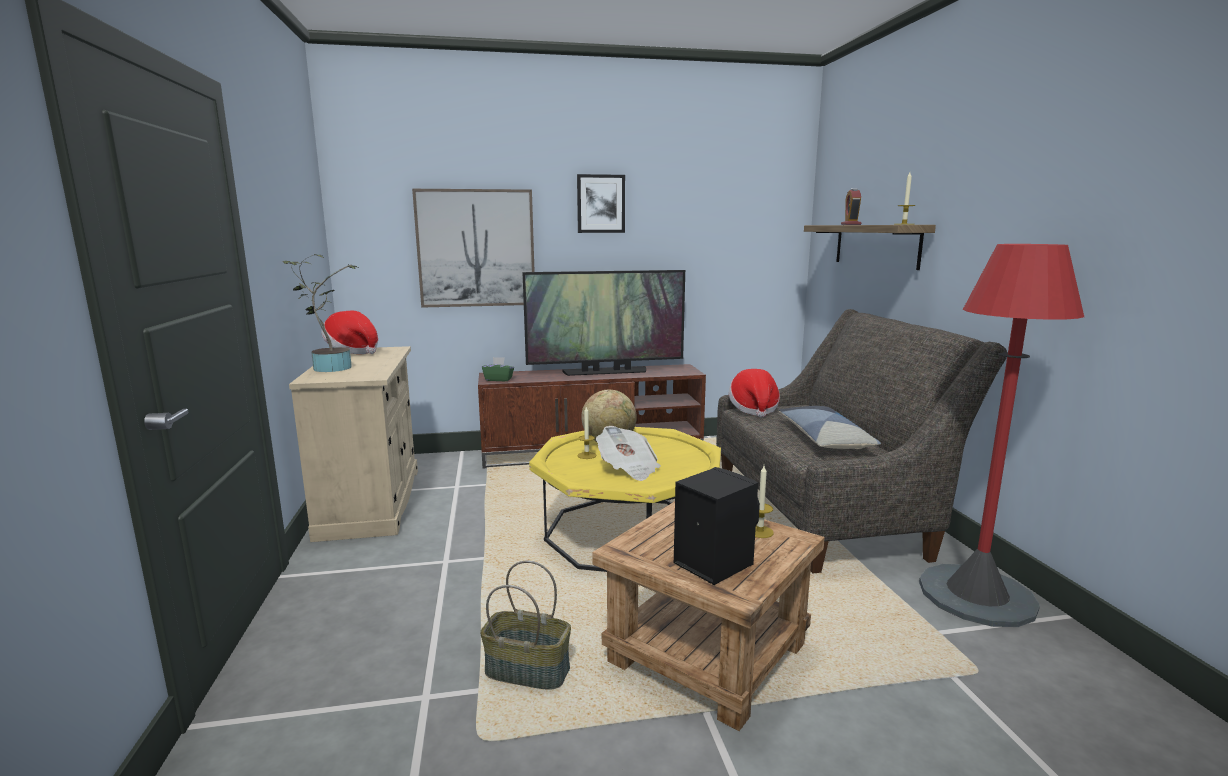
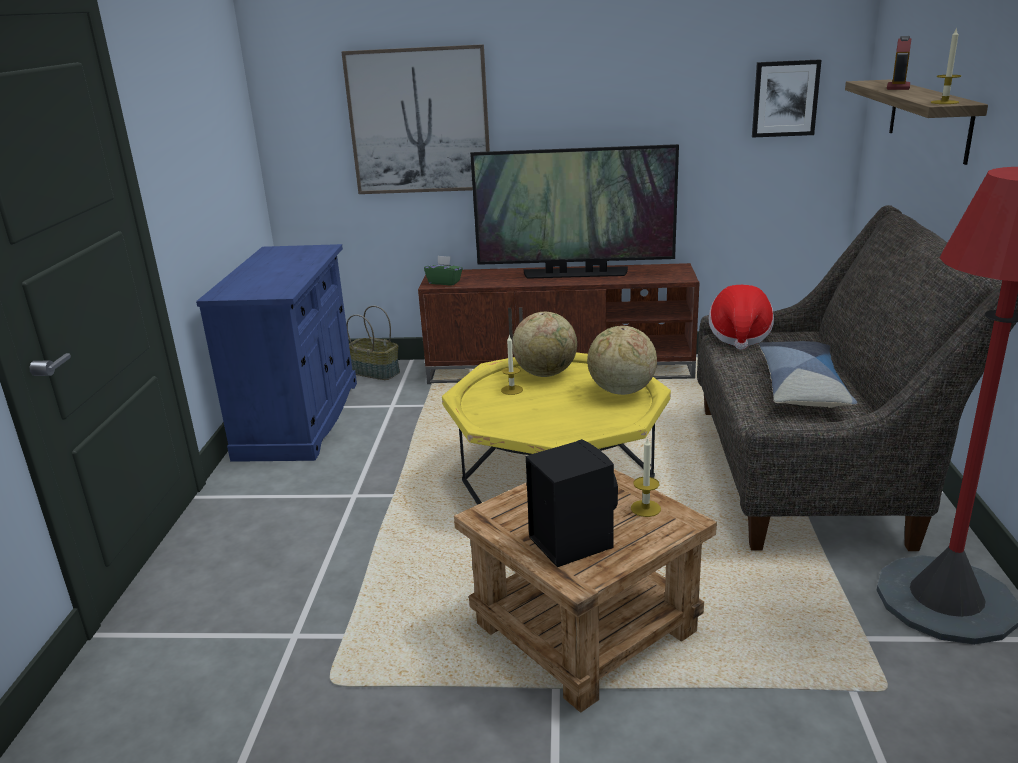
camera: 15 degrees right, 10 degrees up
potted plant [282,254,356,372] -> none
beige cabinet [289,346,418,542] -> blue cabinet [196,244,357,462]
hat [321,311,378,354] -> none
basket [480,561,571,690] -> basket moved to [346,306,400,380]
picture [577,174,625,233] -> picture moved to [752,59,822,137]
newspaper [596,426,661,481] -> none
none -> globe [587,326,657,395]

